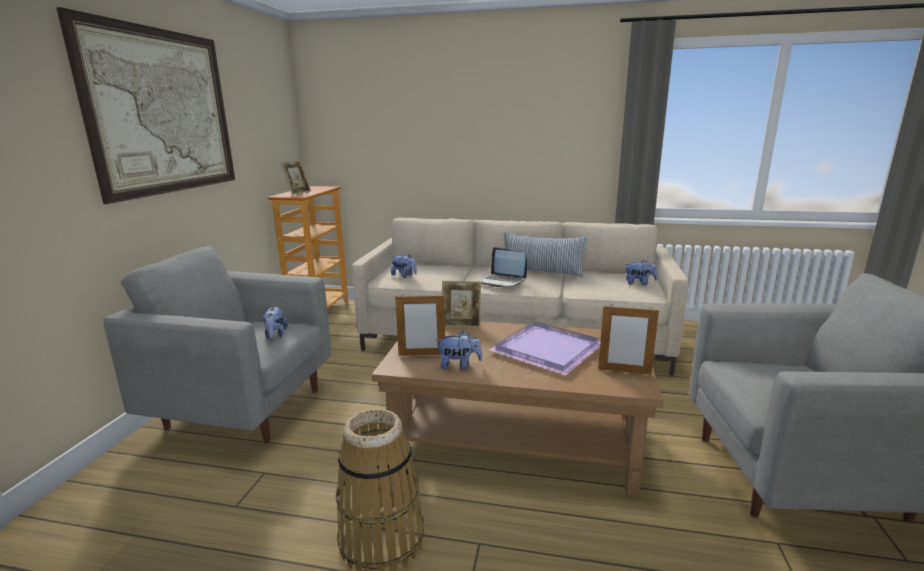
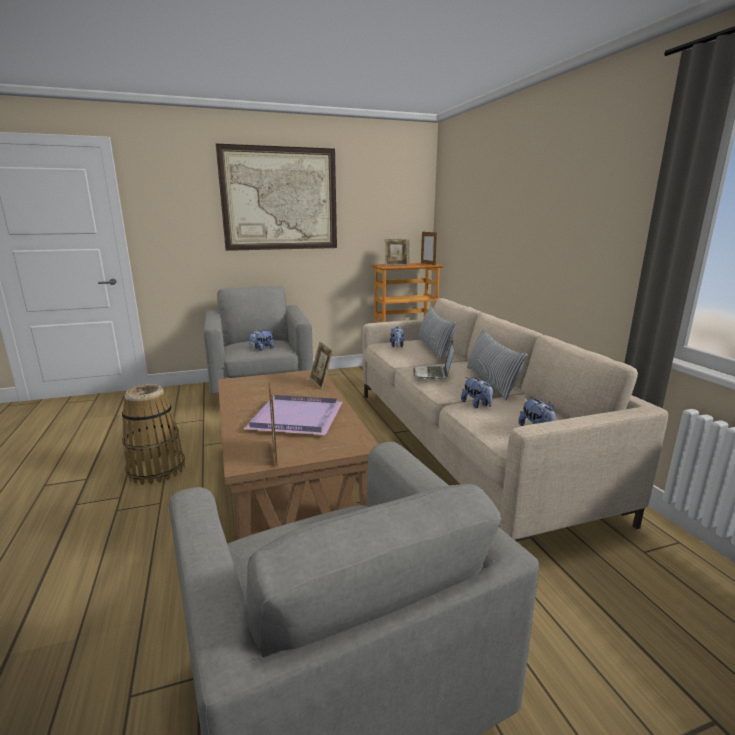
camera: 60 degrees right, 0 degrees up
picture frame [395,294,445,356] -> picture frame moved to [421,231,437,265]
plush toy [436,331,482,369] -> plush toy moved to [461,377,493,408]
none -> pillow [418,307,456,360]

